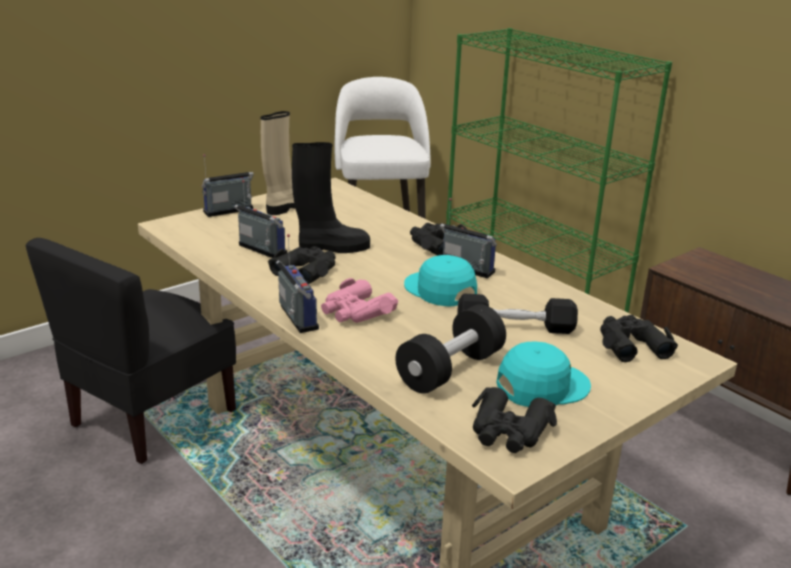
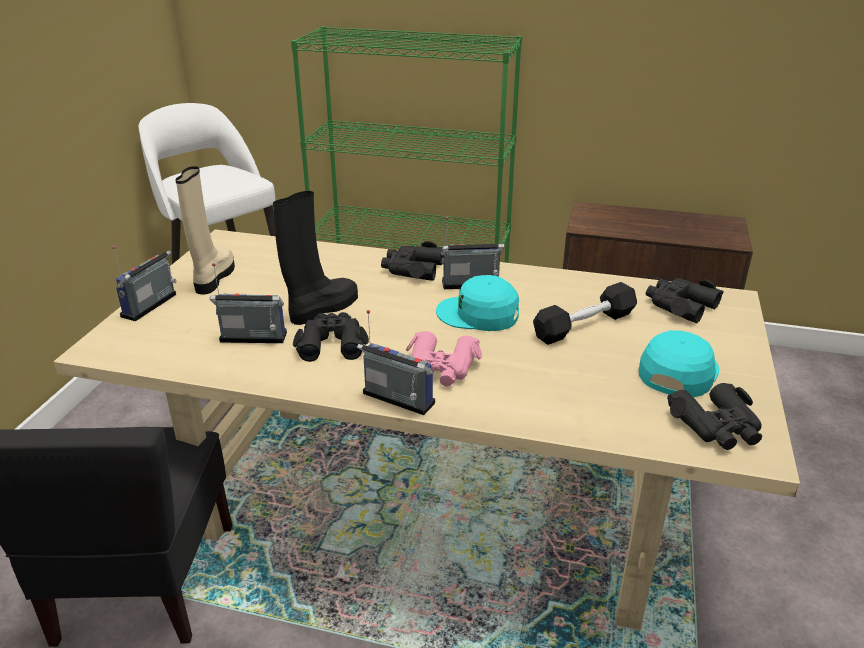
camera: 35 degrees left, 5 degrees up
black dumbbell [396,304,506,394] -> none

